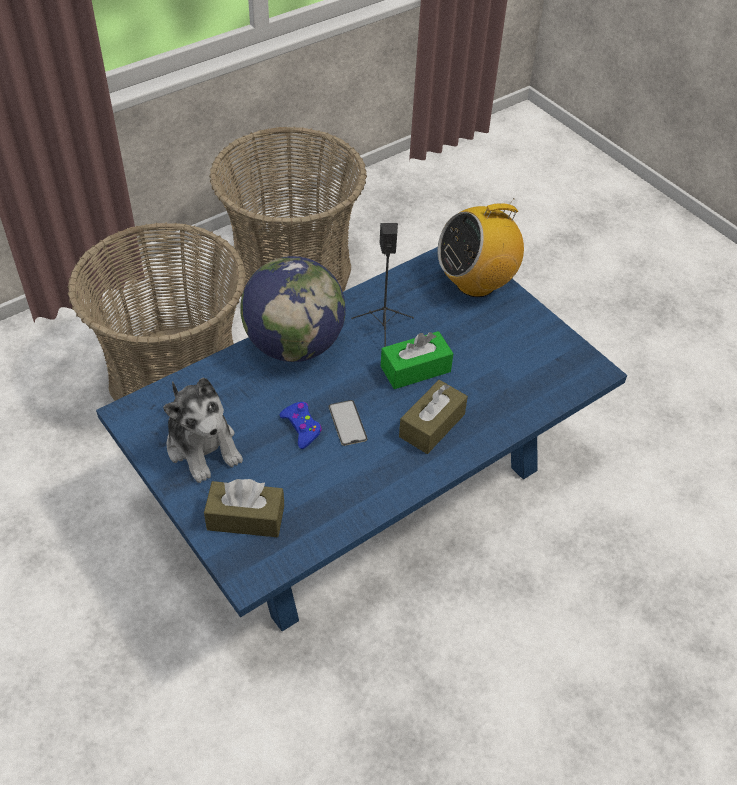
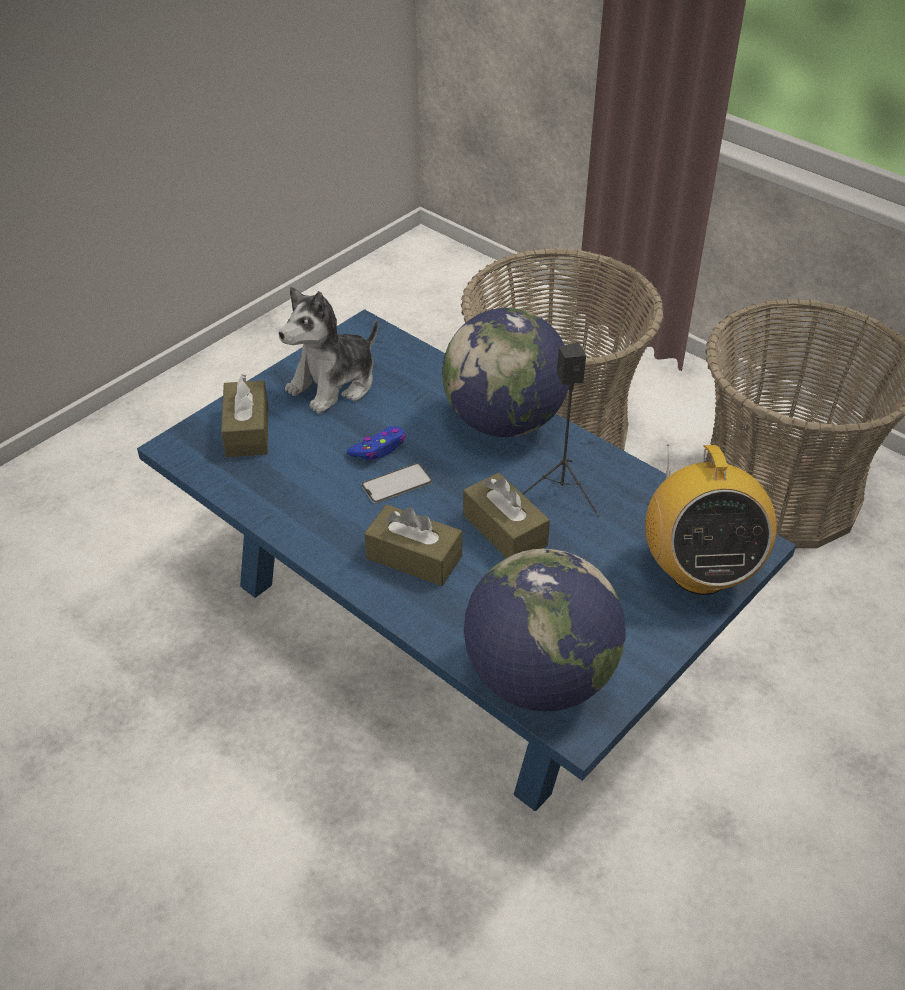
camera: 80 degrees right, 5 degrees down
green tissue box [381,331,453,389] -> brown tissue box [463,473,550,558]
radio [438,198,524,297] -> radio turned 150 degrees counterclockwise [645,445,777,595]
none -> globe [464,549,625,711]

